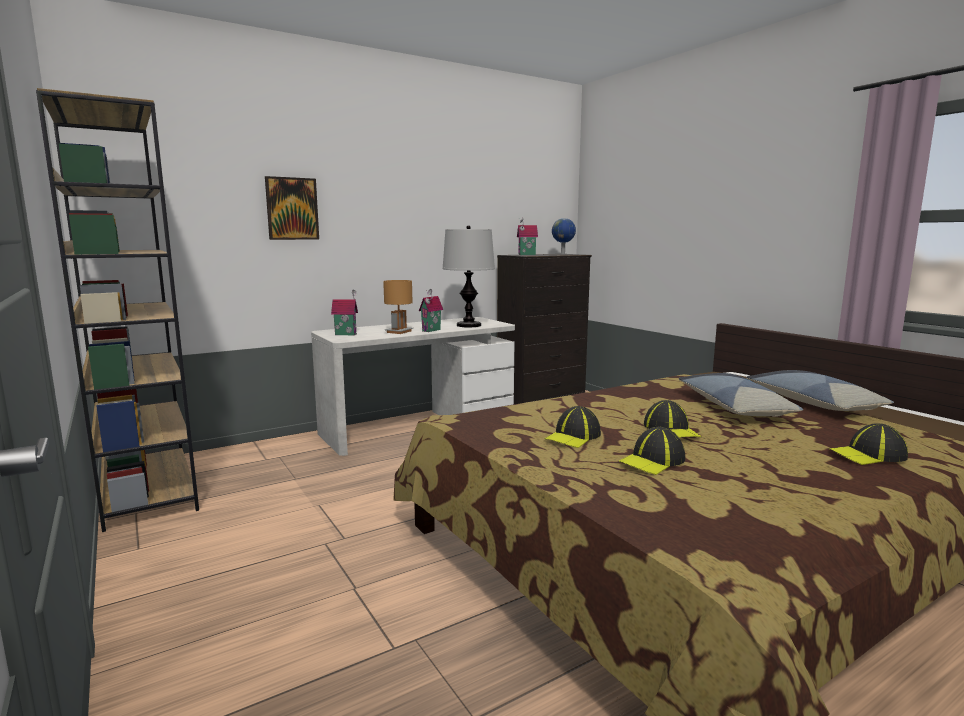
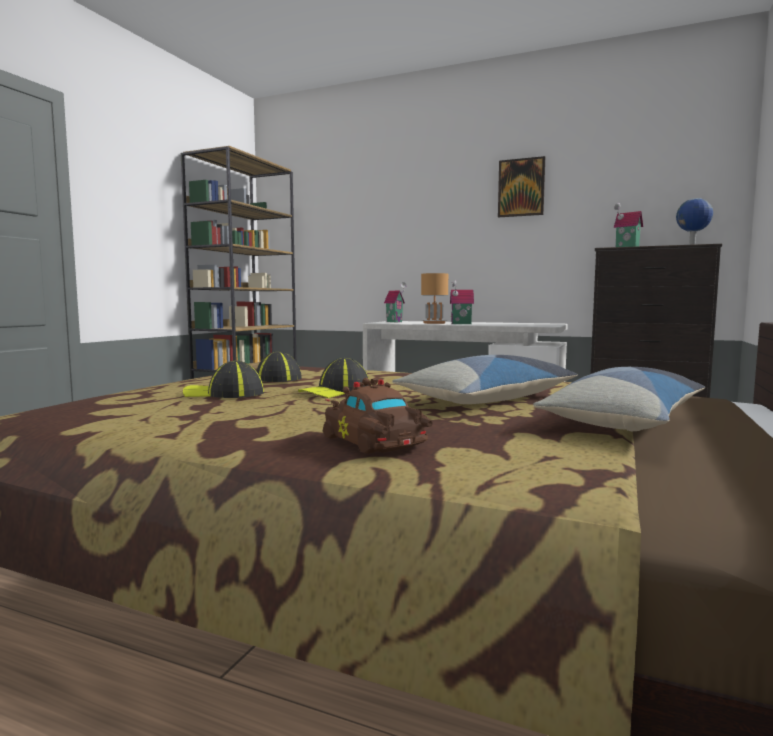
camera: 55 degrees right, 5 degrees down
picture [265,176,319,240] -> picture moved to [498,156,545,217]
table lamp [442,225,495,327] -> none
cap [829,423,908,465] -> brown toy car [323,378,433,454]

